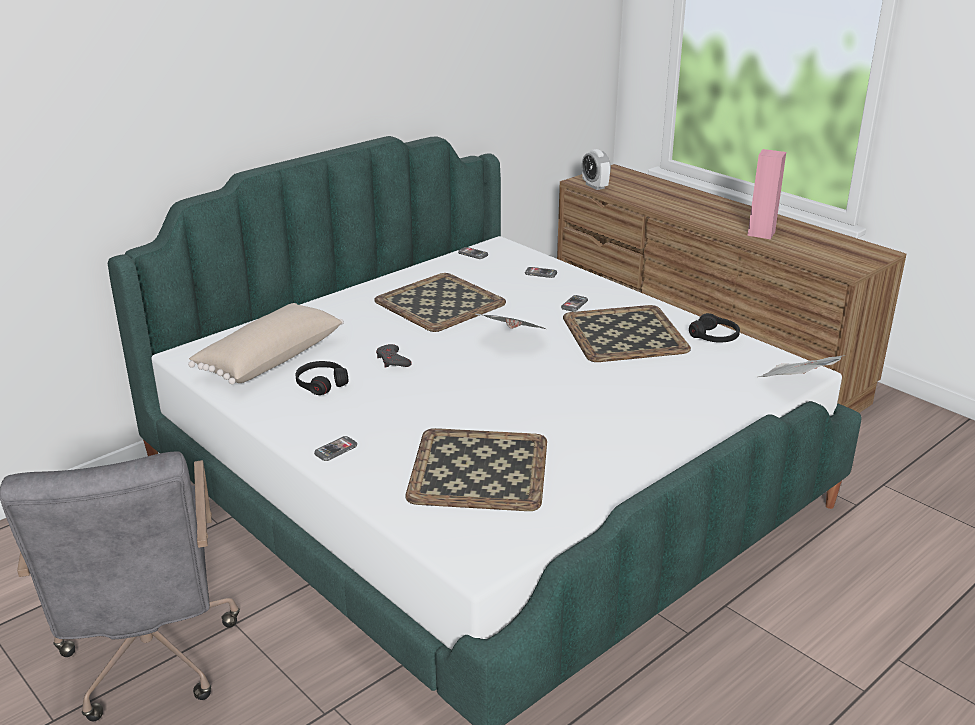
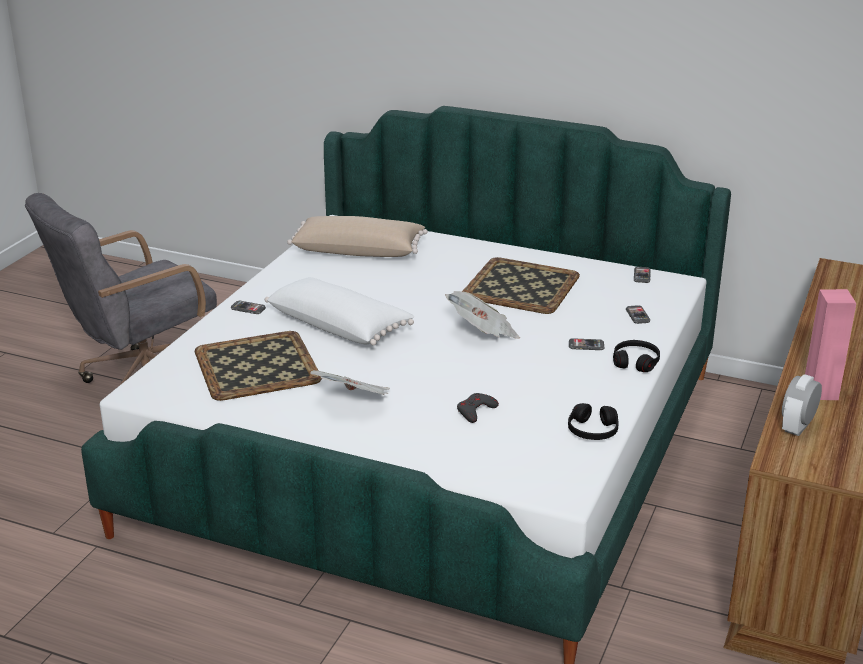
camera: 65 degrees right, 0 degrees up
black headphones [296,361,348,395] -> black headphones moved to [613,340,660,372]
grey game controller [376,344,412,368] -> grey game controller moved to [457,393,499,423]
tray [563,305,691,362] -> none
alarm clock [582,149,611,190] -> alarm clock moved to [782,374,822,436]
newspaper [759,355,845,377] -> newspaper moved to [310,370,390,395]
none -> white pillow [265,277,414,345]

